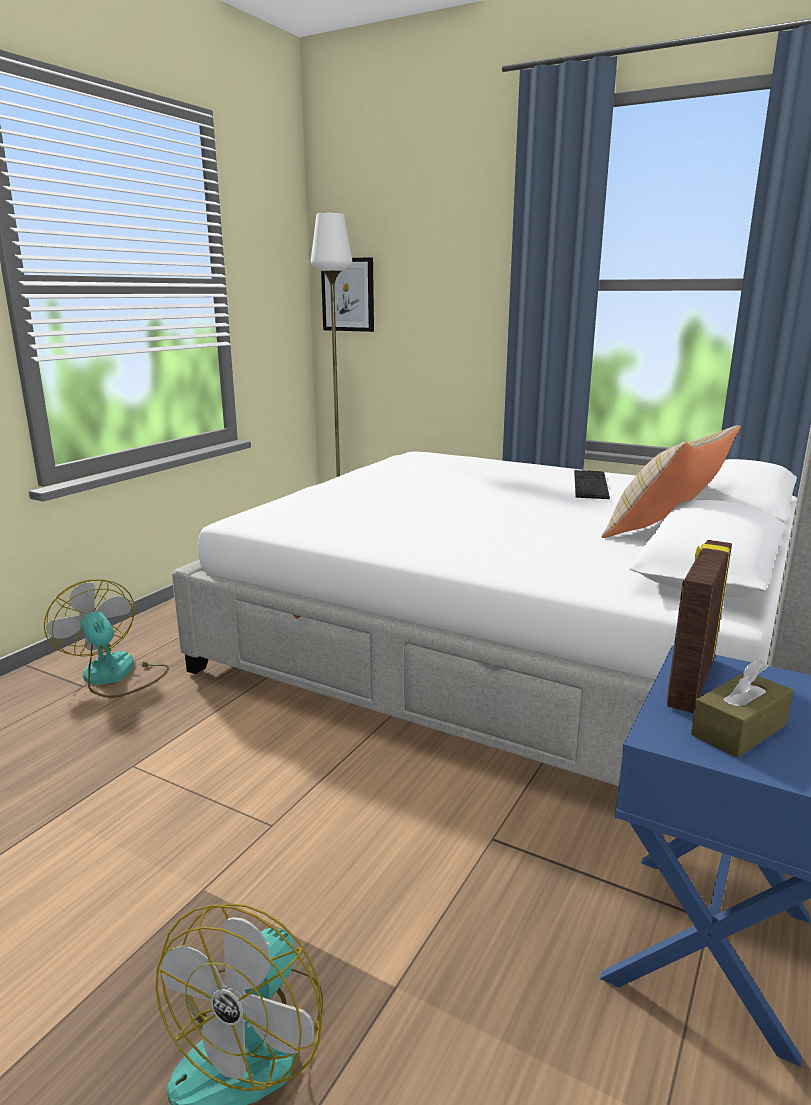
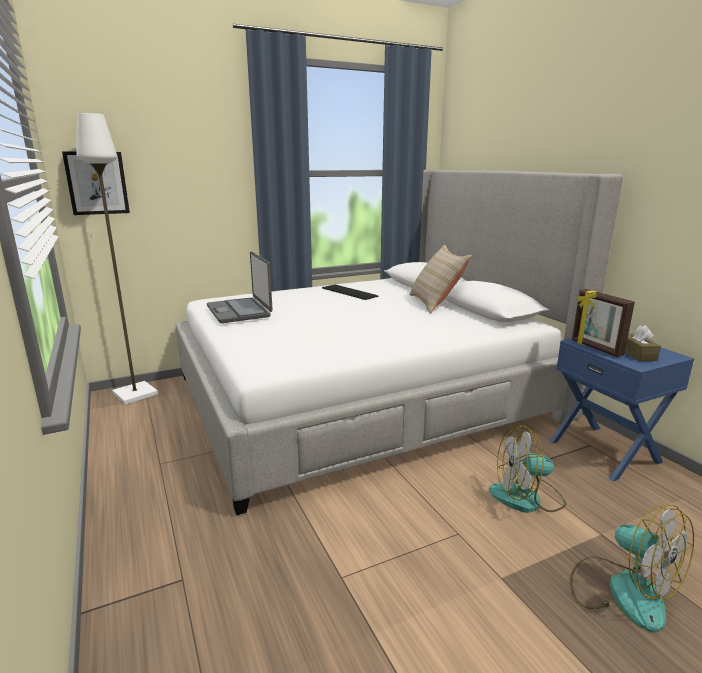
camera: 55 degrees left, 0 degrees up
fan [44,580,169,698] -> fan moved to [489,425,566,513]
none -> laptop [207,251,273,323]

